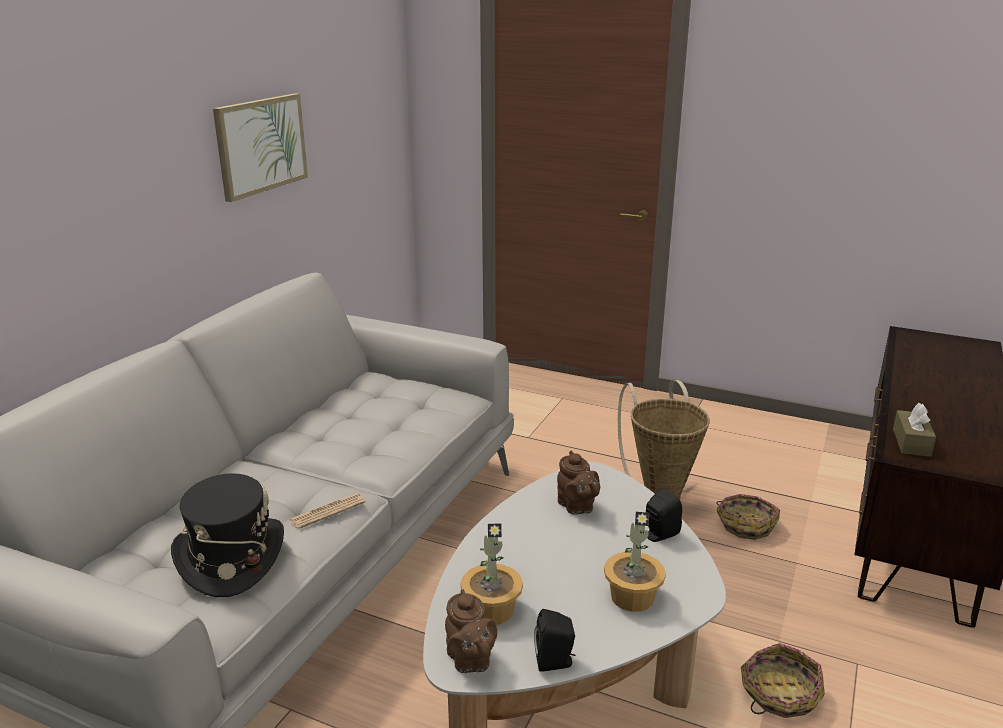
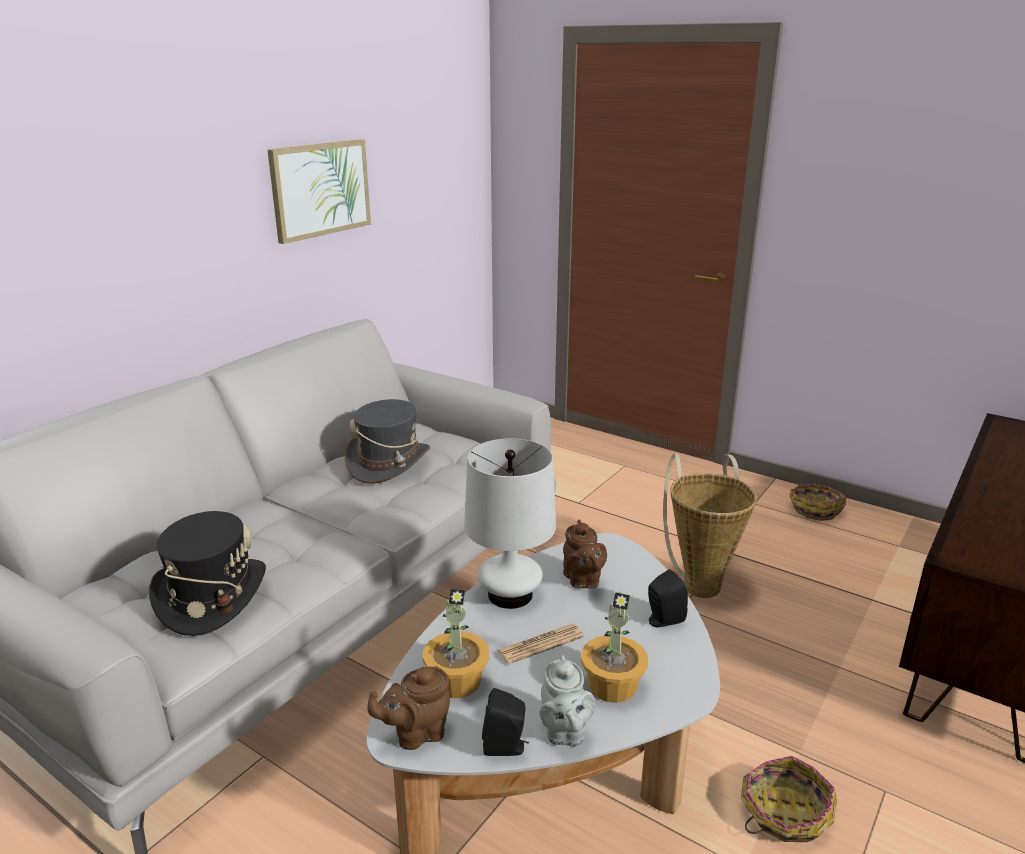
camera: 10 degrees right, 0 degrees up
newspaper [289,493,366,529] -> newspaper moved to [497,624,584,664]
brown teapot [445,589,497,673] -> brown teapot turned 75 degrees clockwise [367,666,450,750]
basket [716,494,780,540] -> basket moved to [789,484,847,521]
brown tissue box [893,403,936,457] -> none
none -> grey hat [345,399,430,484]
none -> white table lamp [464,438,556,609]
none -> grey teapot [539,655,595,747]

